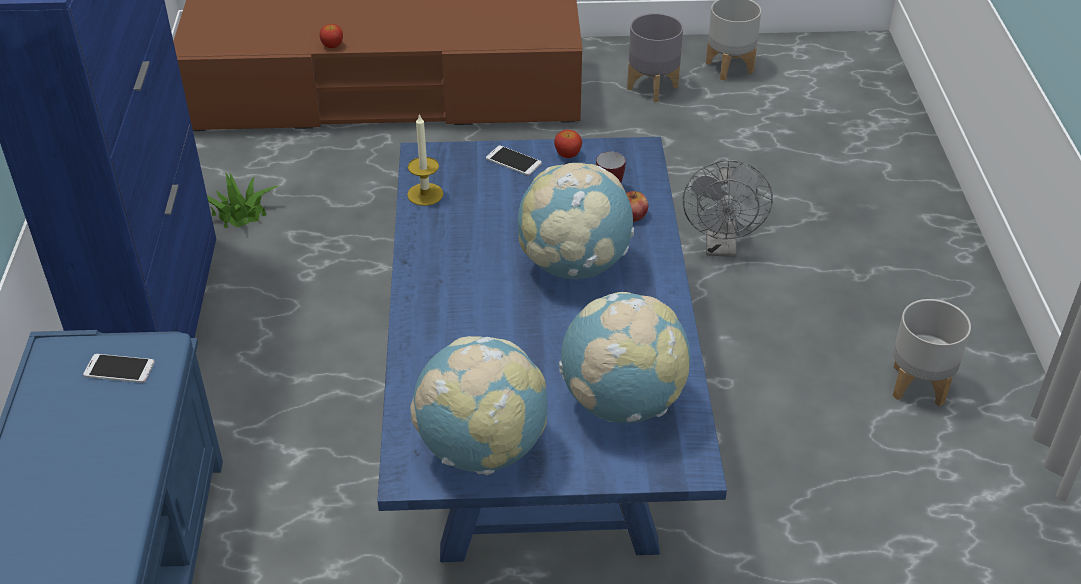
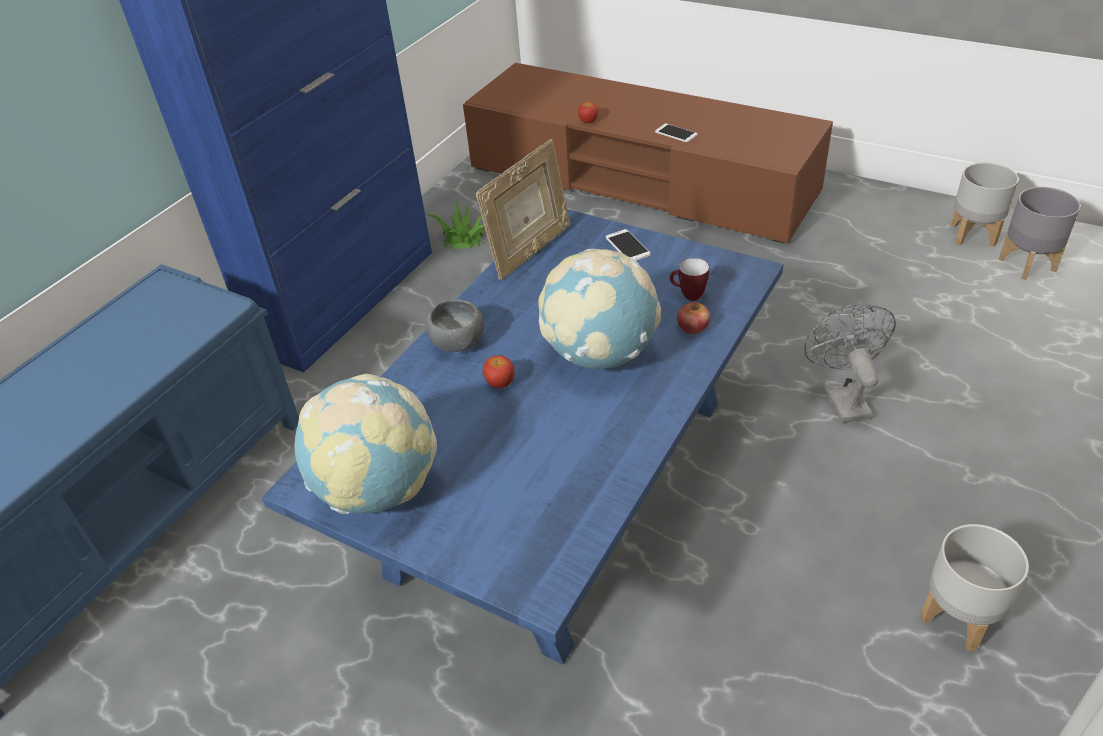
camera: 35 degrees right, 0 degrees up
phone [83,354,155,383] -> phone moved to [655,123,698,143]
candle [407,113,444,206] -> picture frame [476,139,570,280]
apple [554,130,582,158] -> apple moved to [483,355,514,388]
globe [559,292,690,423] -> none
grey planter [627,13,683,102] -> grey planter moved to [999,187,1080,280]
grey fan [683,160,773,257] -> grey fan turned 135 degrees clockwise [804,304,896,423]
none -> grey bowl [426,299,484,352]

